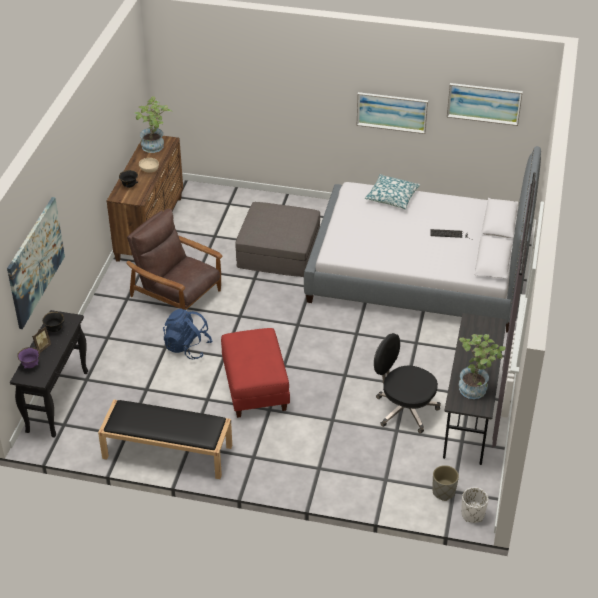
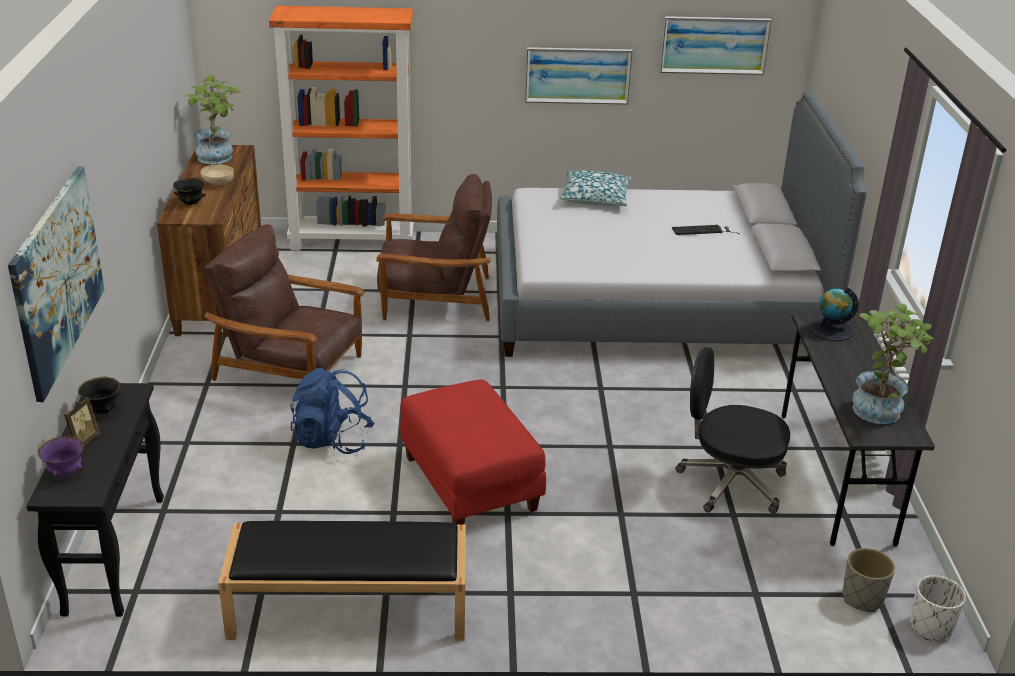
camera: 15 degrees left, 10 degrees down
grey ottoman [235,202,320,277] -> brown armchair [376,174,492,321]
none -> orange bookcase [269,6,414,251]
none -> globe [808,287,859,341]

